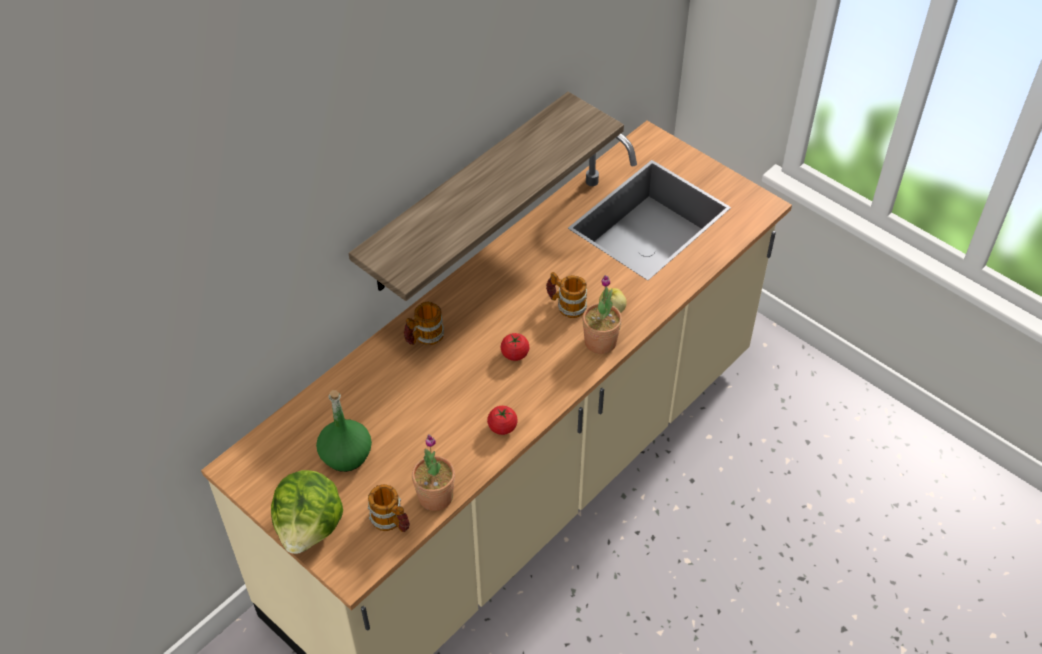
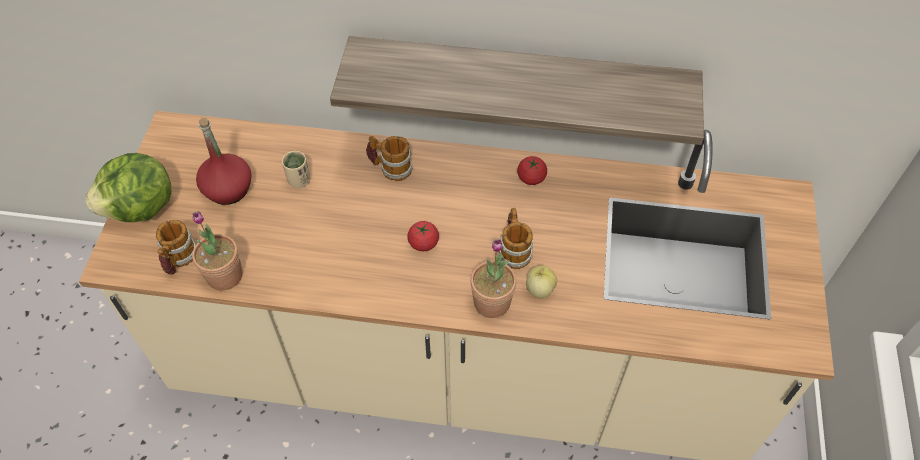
camera: 55 degrees right, 5 degrees up
green bottle [316,390,372,472] -> red bottle [196,118,252,205]
tomato [487,406,518,435] -> tomato moved to [517,156,547,185]
none -> beige cup [282,151,311,188]

